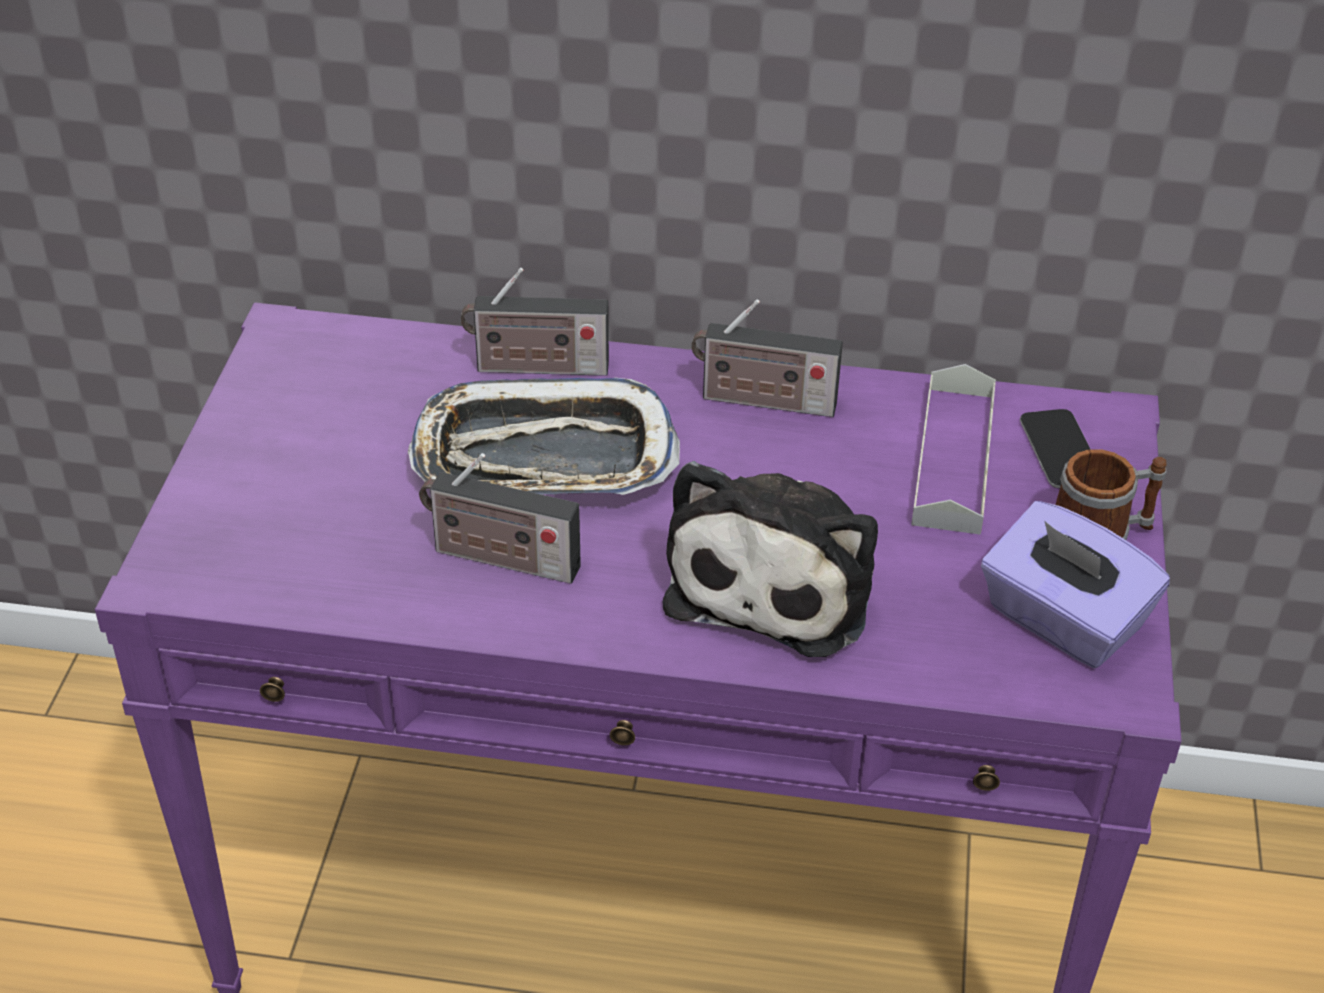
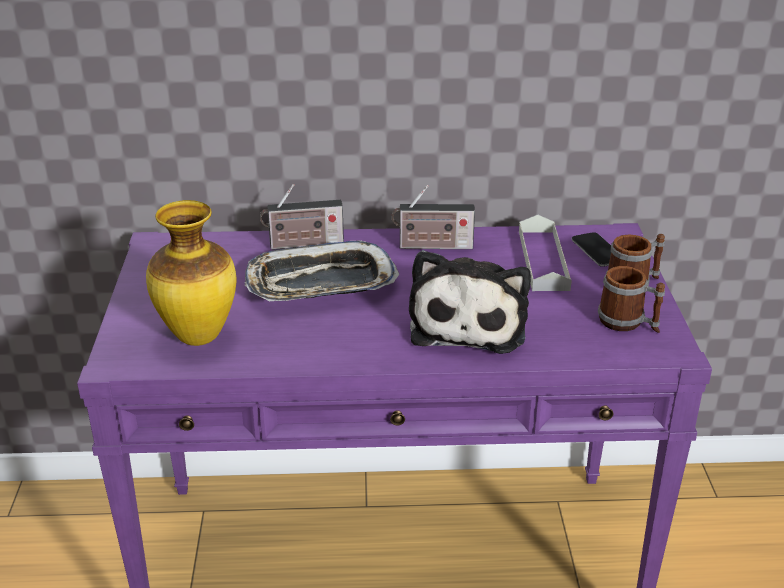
camera: 10 degrees left, 10 degrees down
radio [419,453,581,584] -> none
purple tissue box [981,501,1170,668] -> mug [598,266,665,333]
none -> vase [146,200,236,346]

